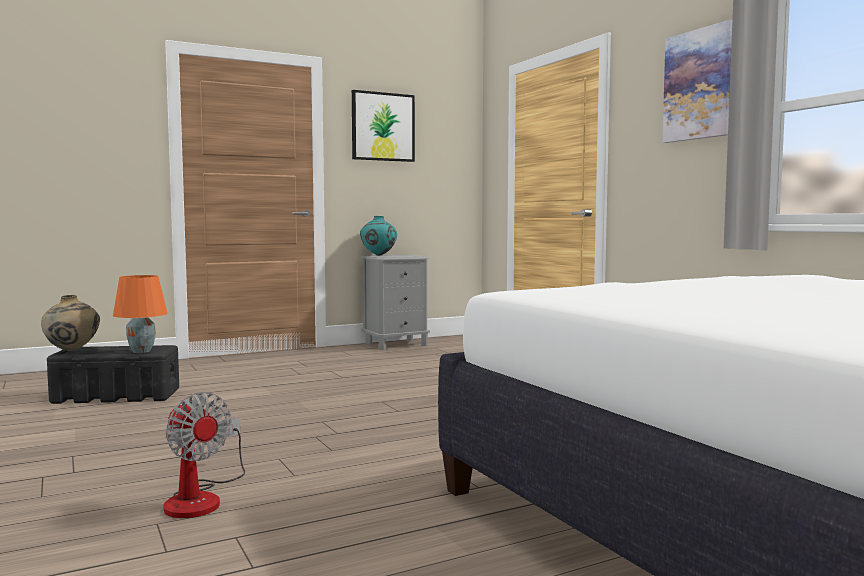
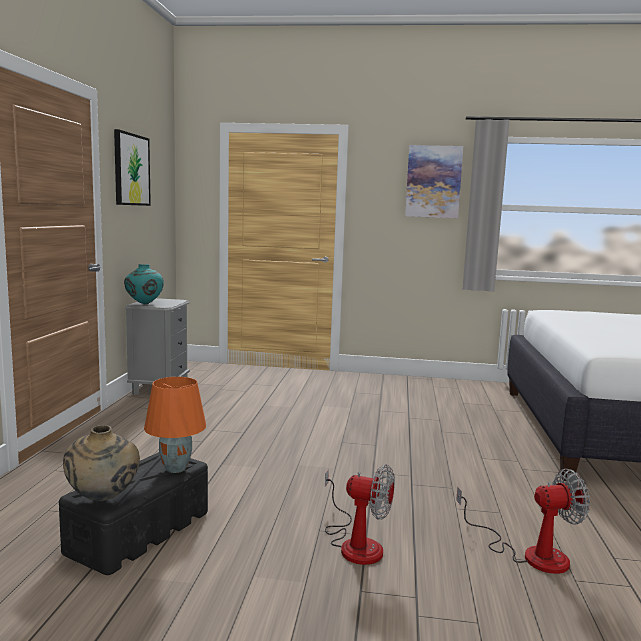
camera: 55 degrees left, 5 degrees up
none -> fan [325,464,395,565]

